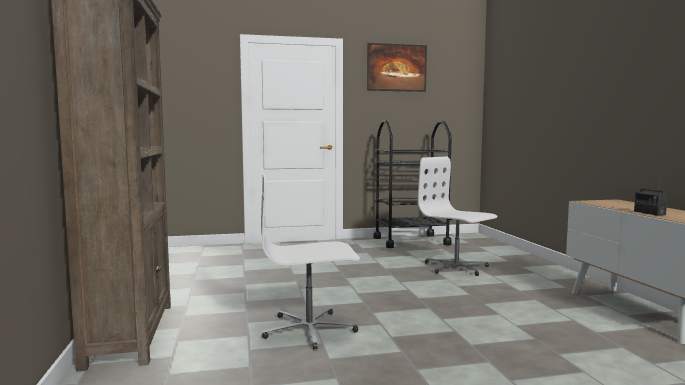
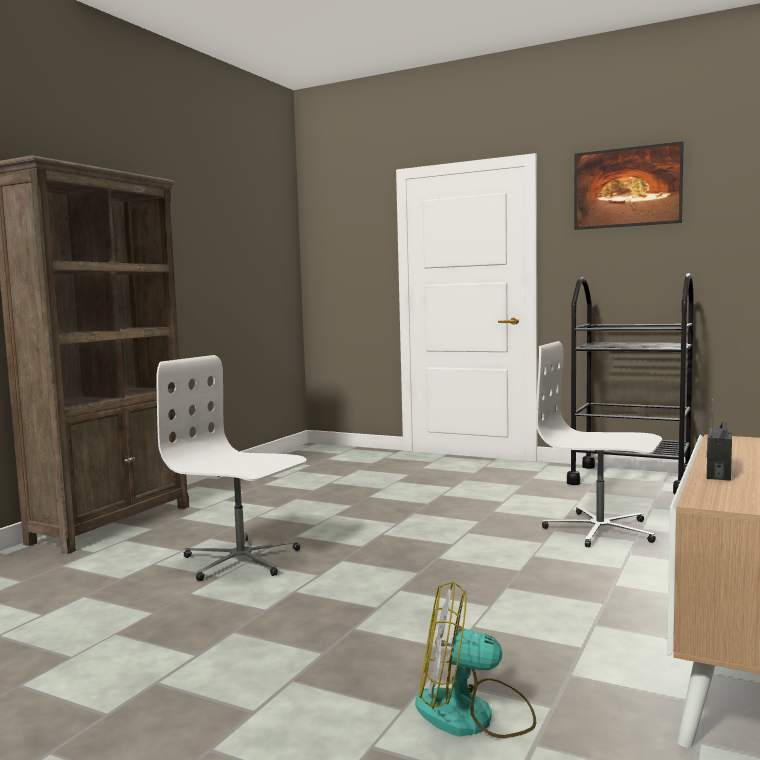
camera: 40 degrees right, 0 degrees up
white office chair [418,156,497,276] -> white office chair turned 60 degrees counterclockwise [536,341,662,547]
none -> fan [415,581,536,738]

